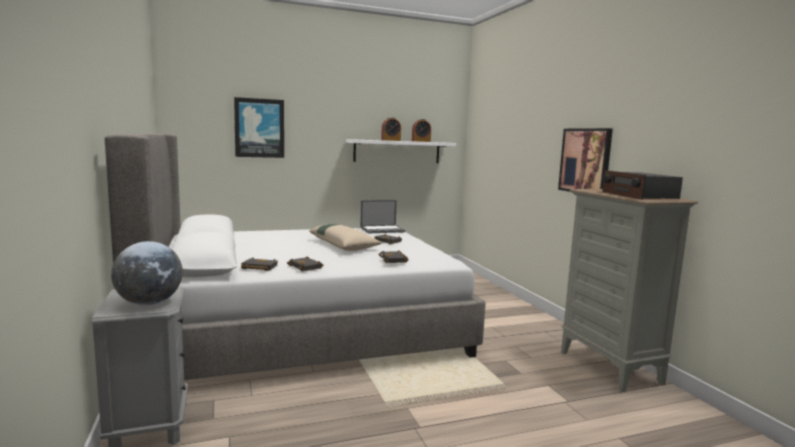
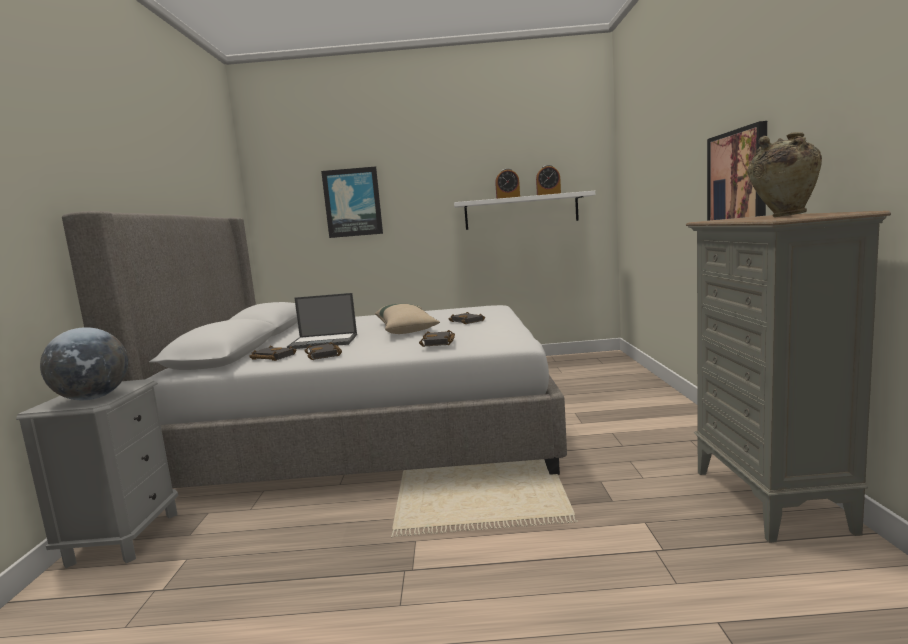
camera: 20 degrees right, 0 degrees up
laptop [360,200,405,233] -> laptop moved to [287,293,357,349]
radio [602,170,683,200] -> beige vase [747,132,822,217]

